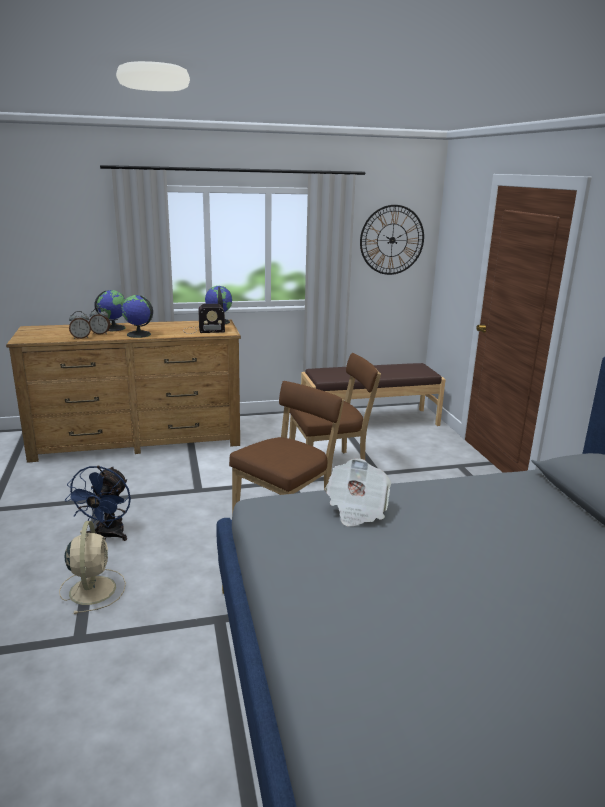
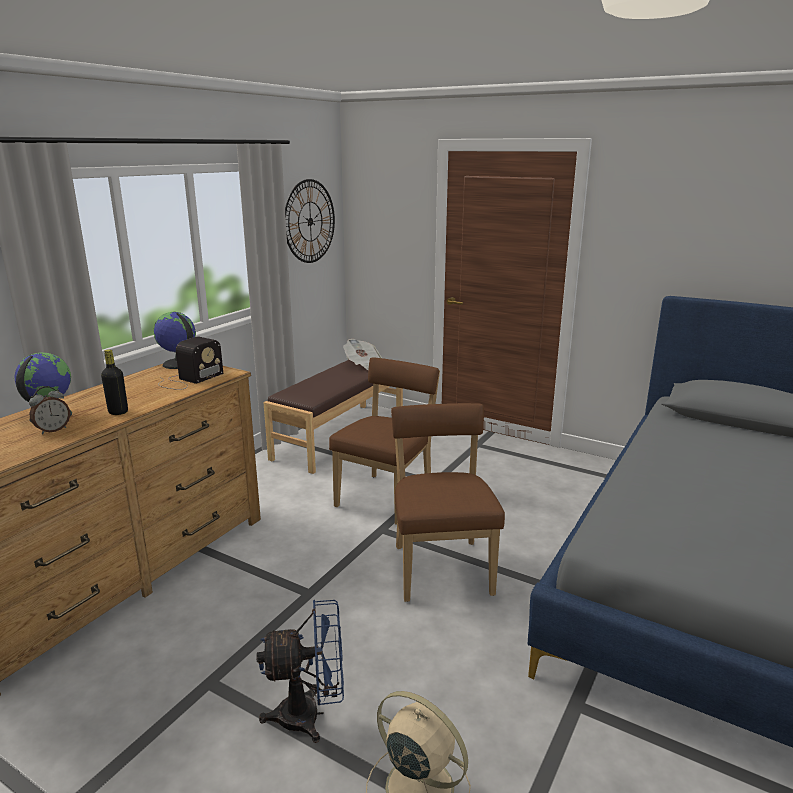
camera: 45 degrees left, 0 degrees up
blue fan [65,466,131,541] -> blue fan turned 60 degrees counterclockwise [256,600,344,743]
alarm clock [69,311,91,339] -> none
globe [121,295,153,338] -> black bottle [101,349,128,415]
newspaper [325,458,391,526] -> newspaper moved to [343,339,382,370]

